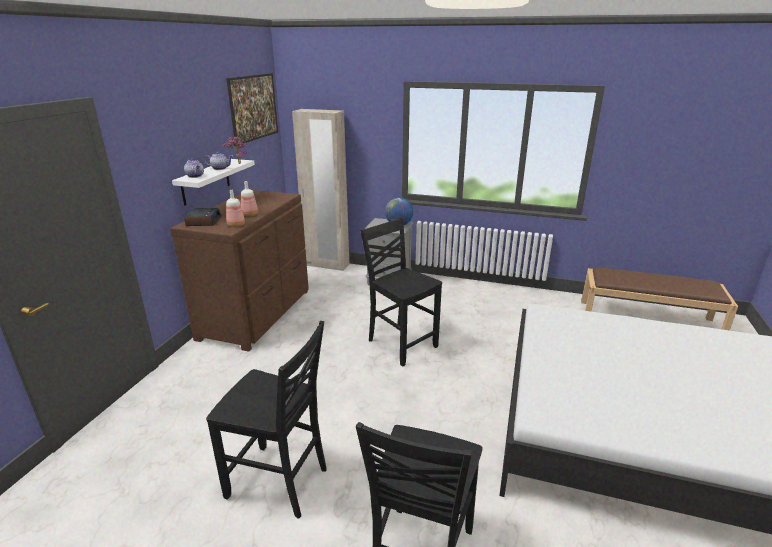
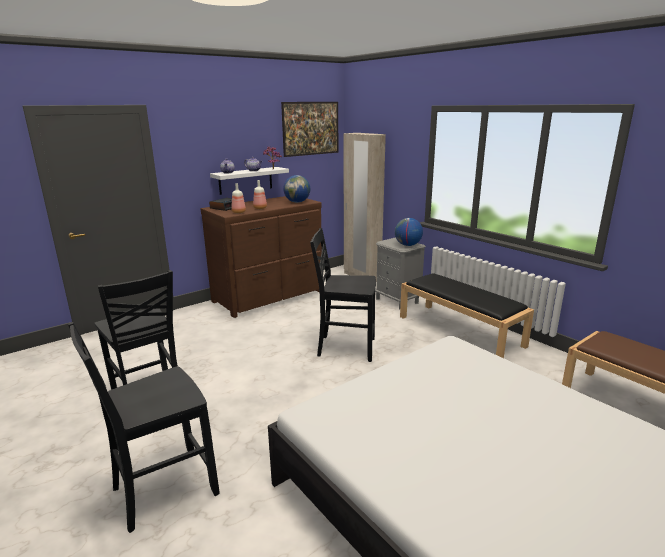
camera: 35 degrees right, 5 degrees down
black chair [360,218,442,366] -> black chair turned 75 degrees counterclockwise [310,228,376,362]
none -> globe [283,175,310,203]
none -> black bench [400,273,534,358]

